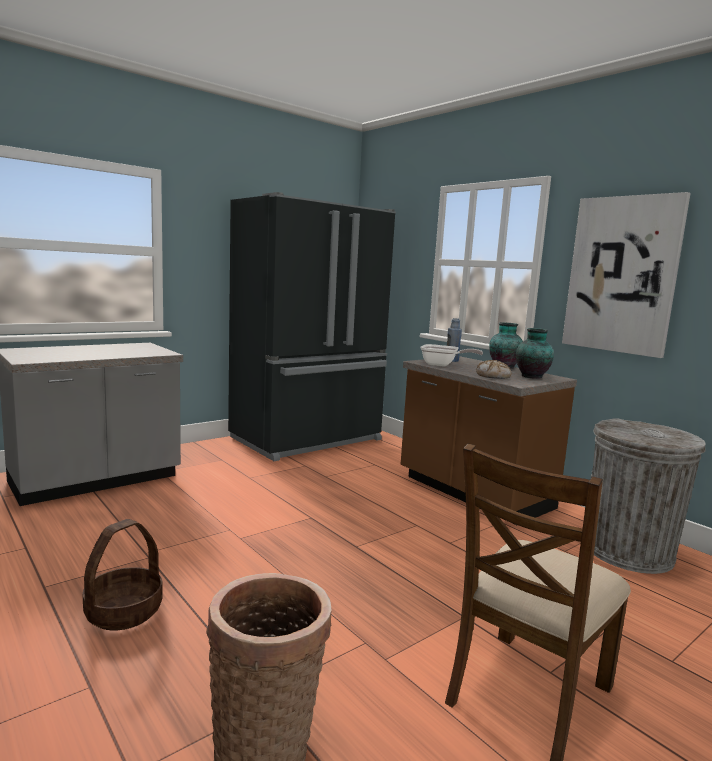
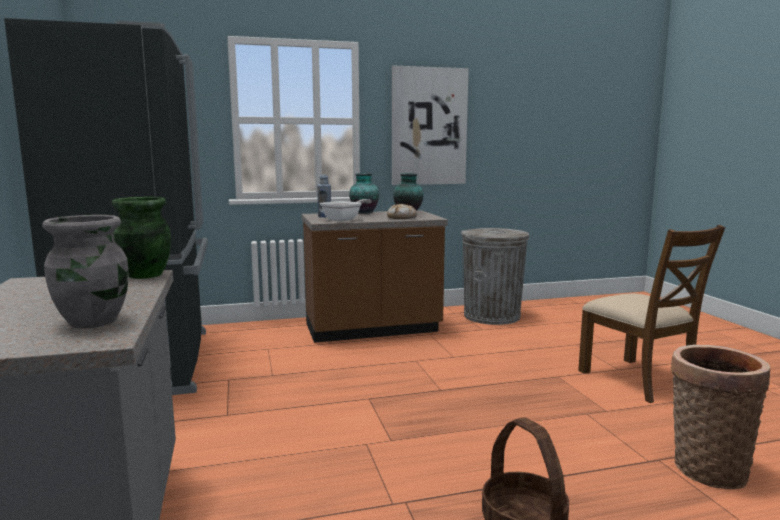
camera: 65 degrees left, 0 degrees up
none -> grey vase [42,215,128,329]
none -> green vase [111,197,171,279]

